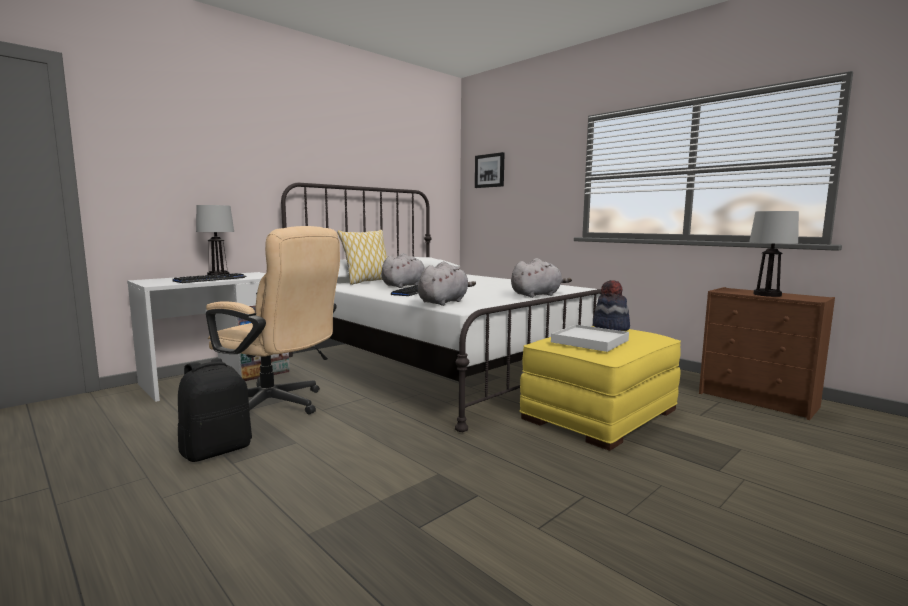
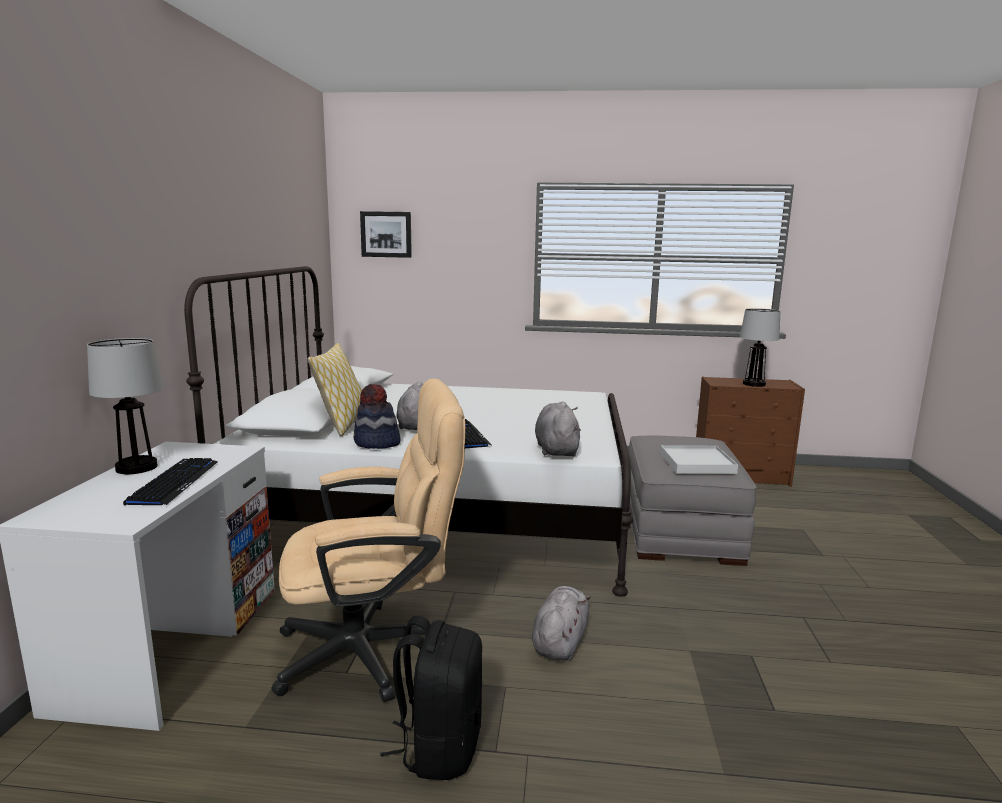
camera: 40 degrees left, 5 degrees up
grey plush toy [511,258,572,298] -> grey plush toy moved to [532,586,591,660]
yellow ottoman [519,326,681,451] -> grey ottoman [629,435,757,566]
hat [593,280,630,331] -> hat moved to [353,384,401,449]

